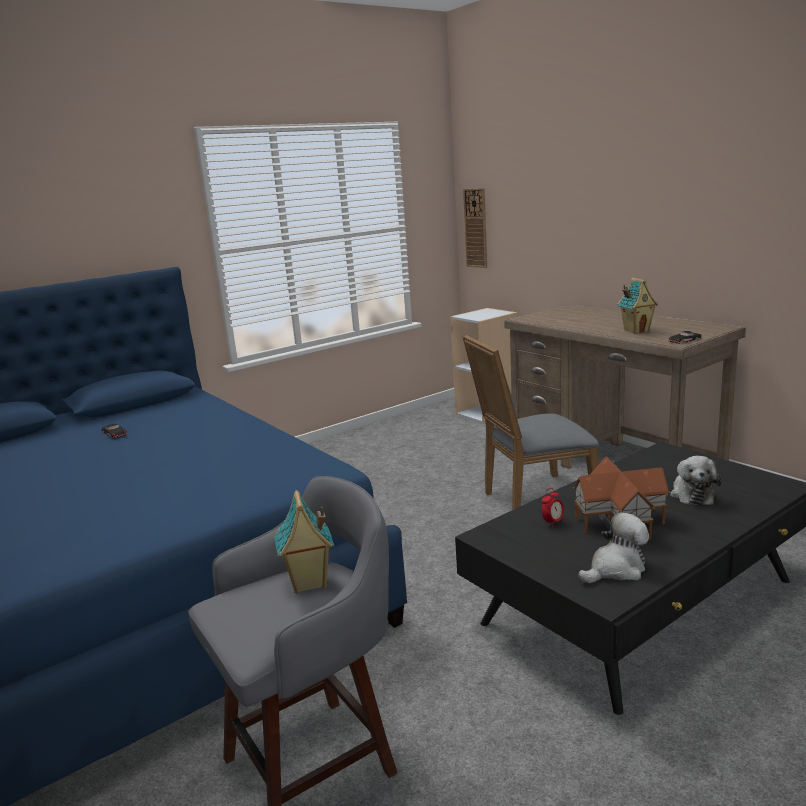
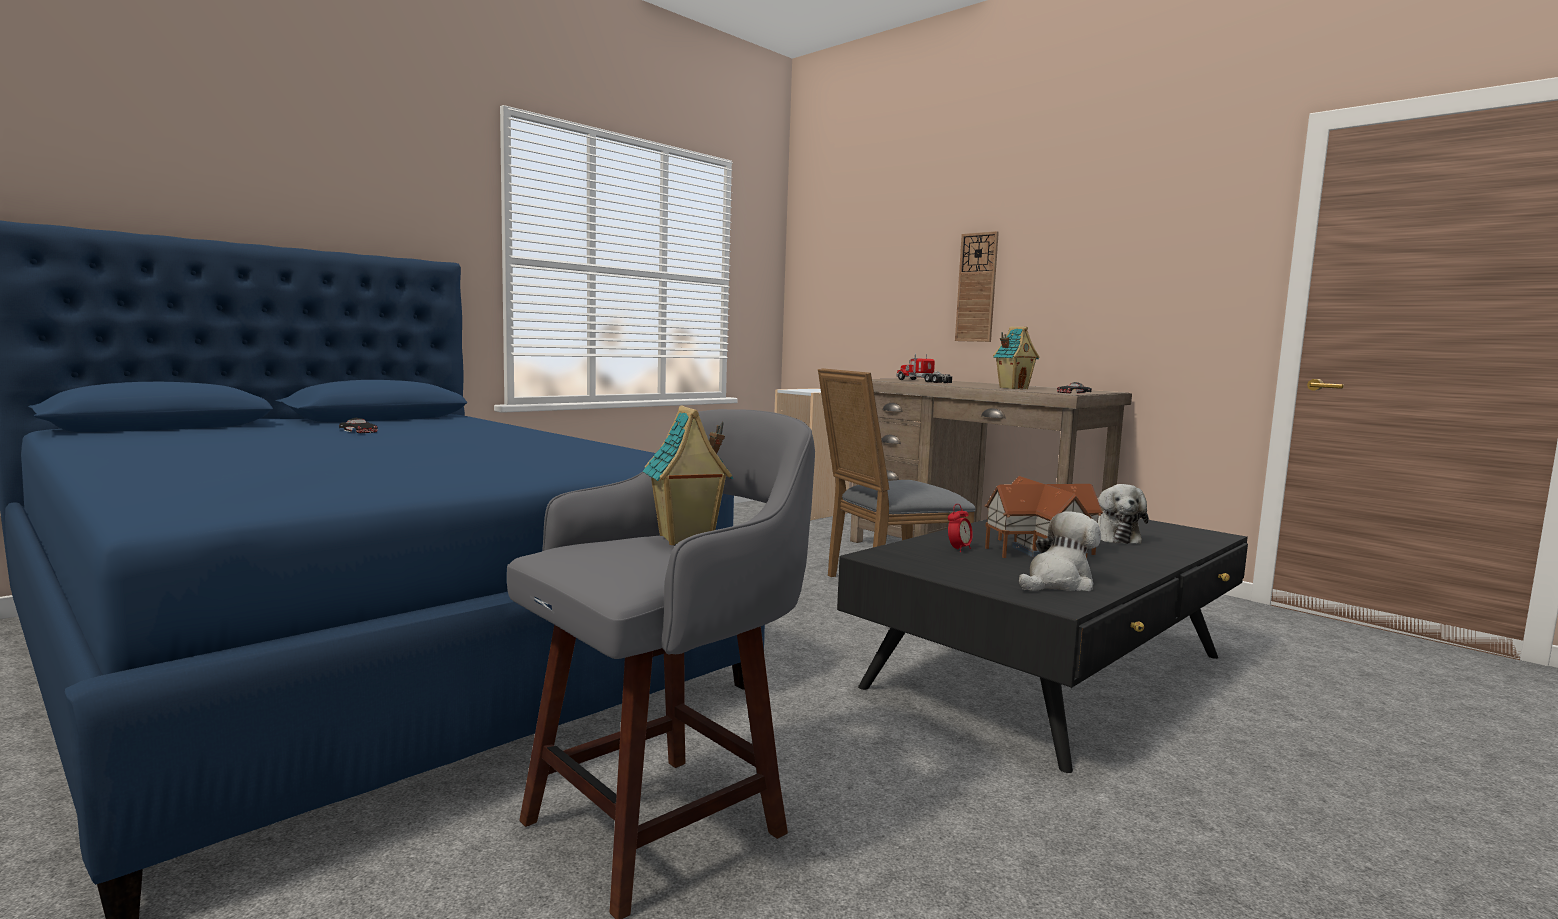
camera: 10 degrees left, 10 degrees down
wall clock [463,188,487,268] -> wall clock moved to [955,231,999,342]
none -> toy truck [896,354,952,383]

